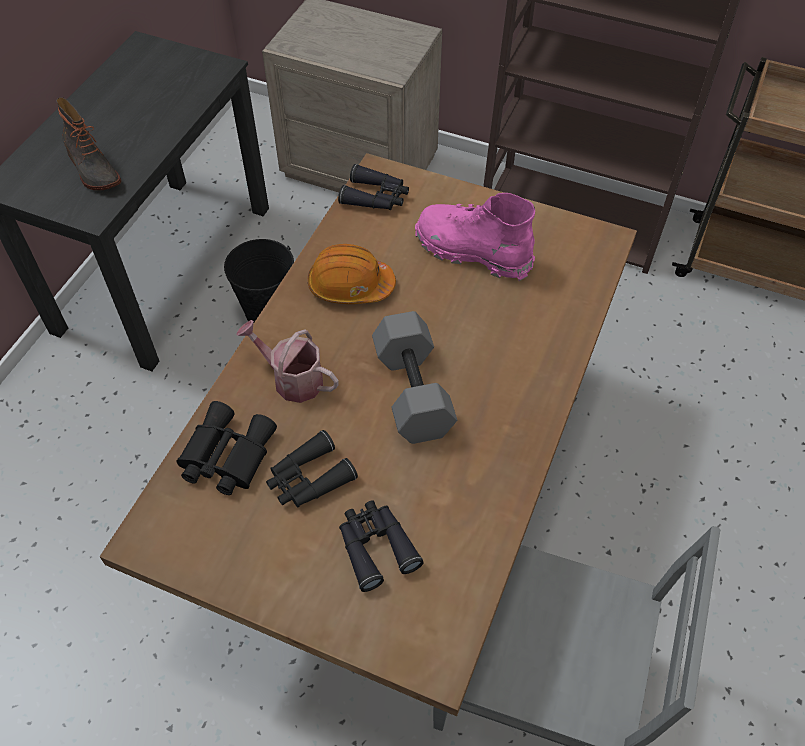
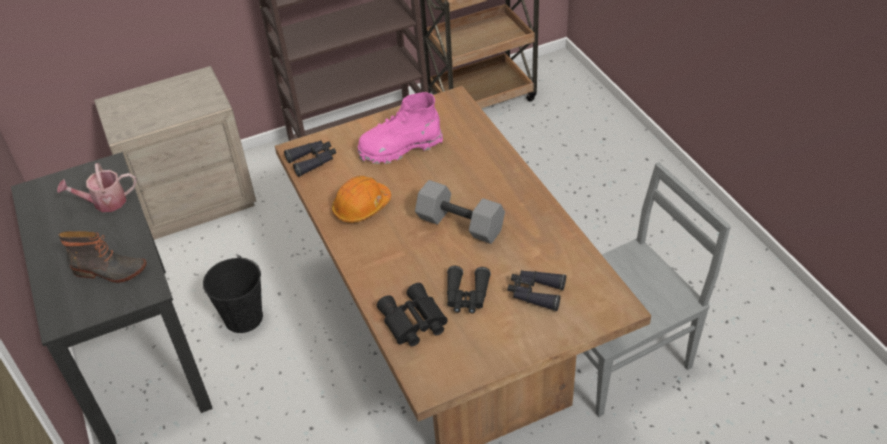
camera: 45 degrees left, 10 degrees down
watering can [236,320,339,403] -> watering can moved to [57,163,137,212]

